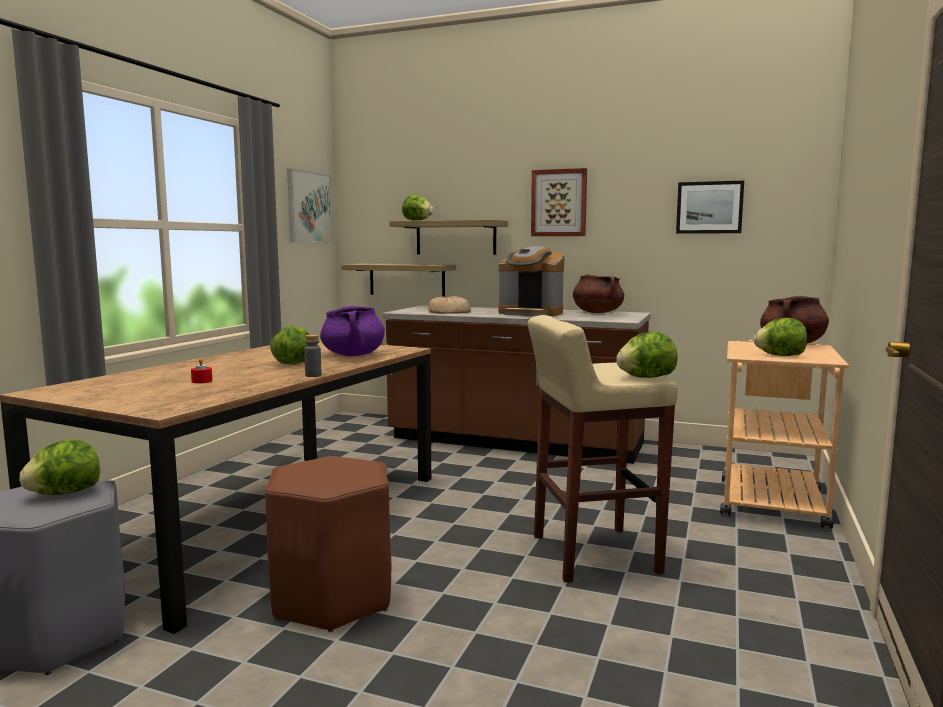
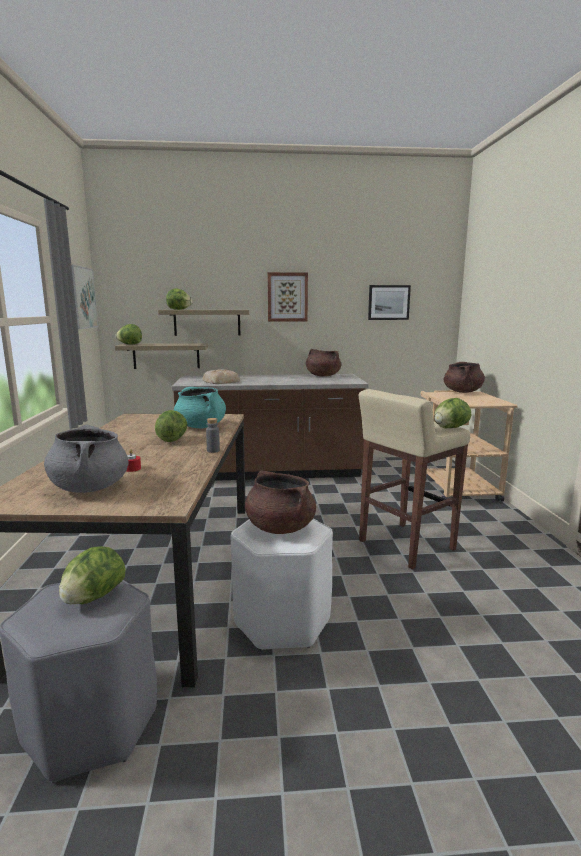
camera: 25 degrees left, 5 degrees up
brown stool [265,456,391,632] -> white stool [230,518,333,651]
purple cooking pot [320,306,385,356] -> turquoise cooking pot [174,387,226,429]
coffee machine [499,246,564,316] -> none
lettuce [754,318,807,356] -> lettuce moved to [116,324,142,345]
none -> grey cooking pot [44,425,129,493]
none -> brown cooking pot [245,470,316,534]

